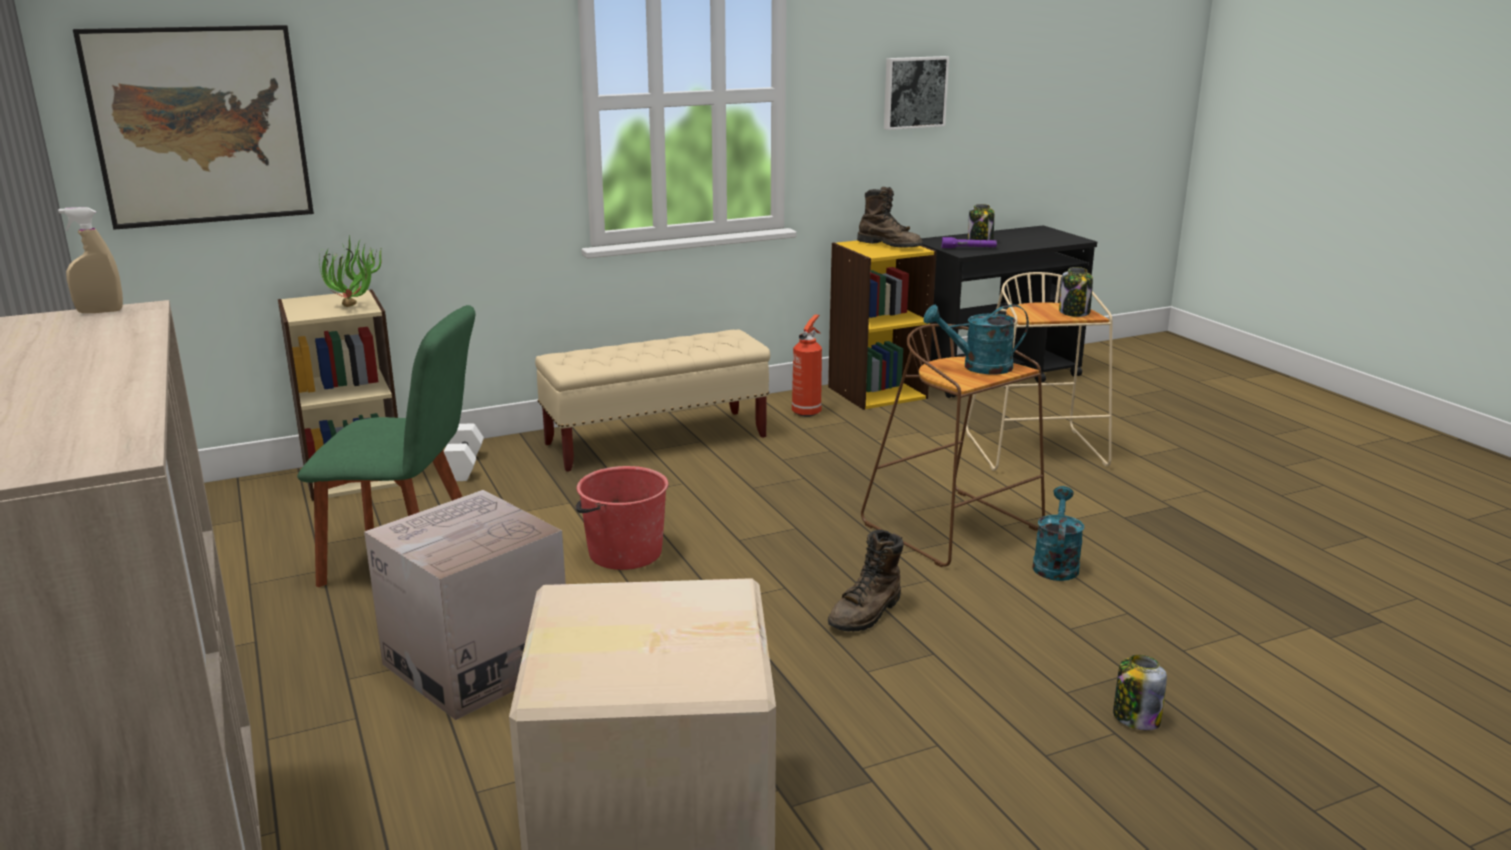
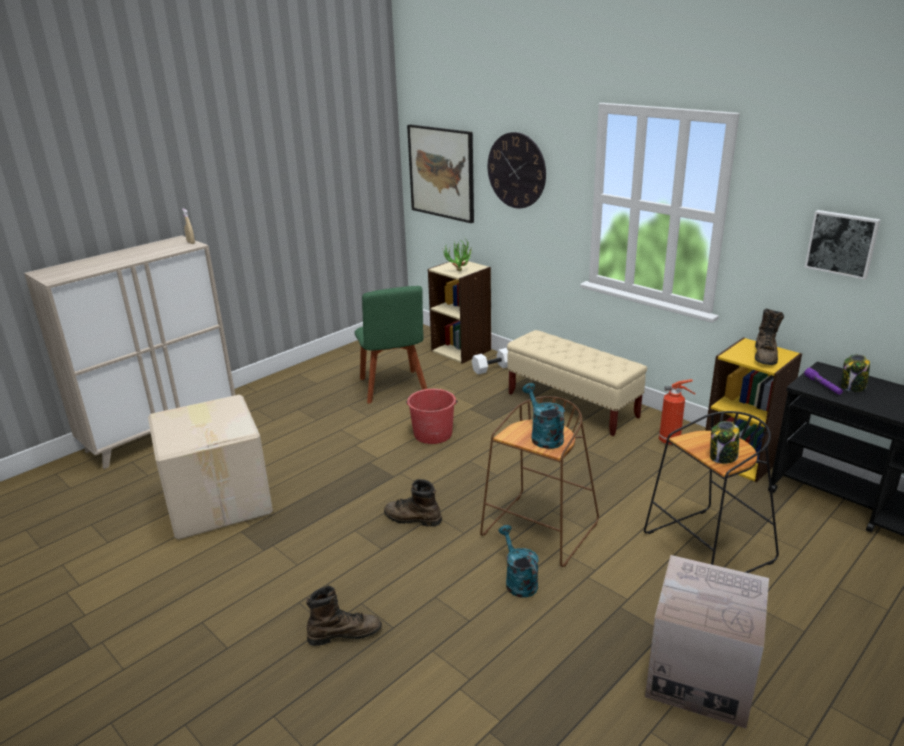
camera: 70 degrees right, 5 degrees up
cardboard box [364,490,566,720] -> cardboard box moved to [645,555,769,728]
beige stool [966,272,1112,471] -> black stool [644,411,779,573]
turquoise watering can [1032,486,1084,581] -> turquoise watering can turned 105 degrees counterclockwise [498,525,539,597]
jar [1113,655,1167,730] -> brown boot [306,585,382,646]
none -> wall clock [488,132,546,209]

